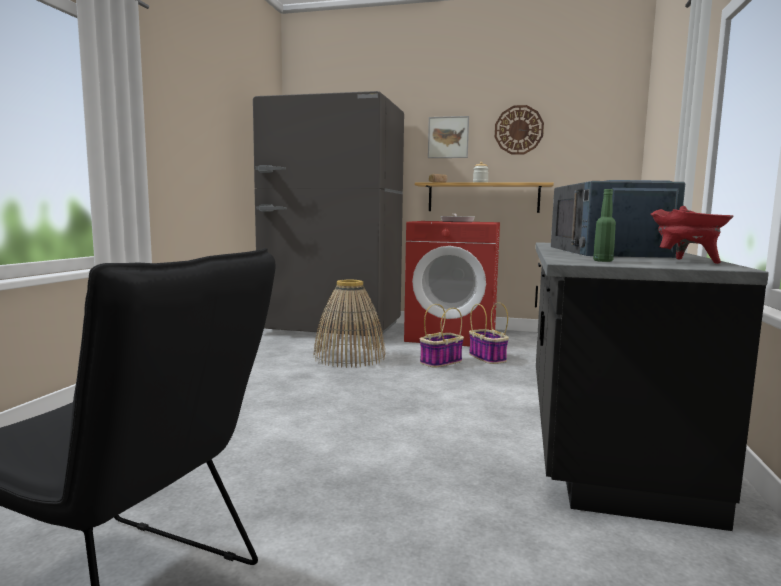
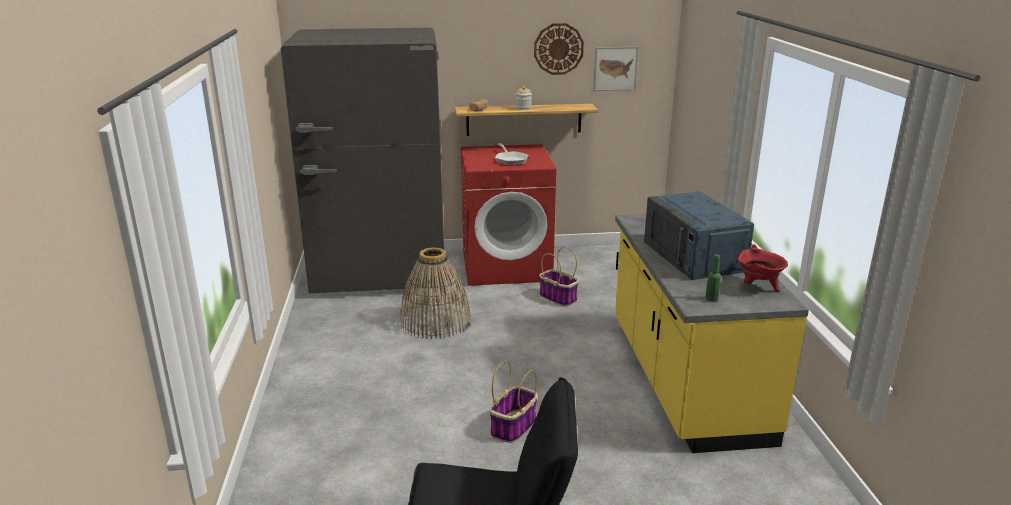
camera: 20 degrees left, 15 degrees up
basket [420,304,464,368] -> basket moved to [489,361,538,443]
picture [428,116,469,158] -> picture moved to [593,47,638,91]
black counter [535,242,769,531] -> yellow counter [615,214,809,453]

